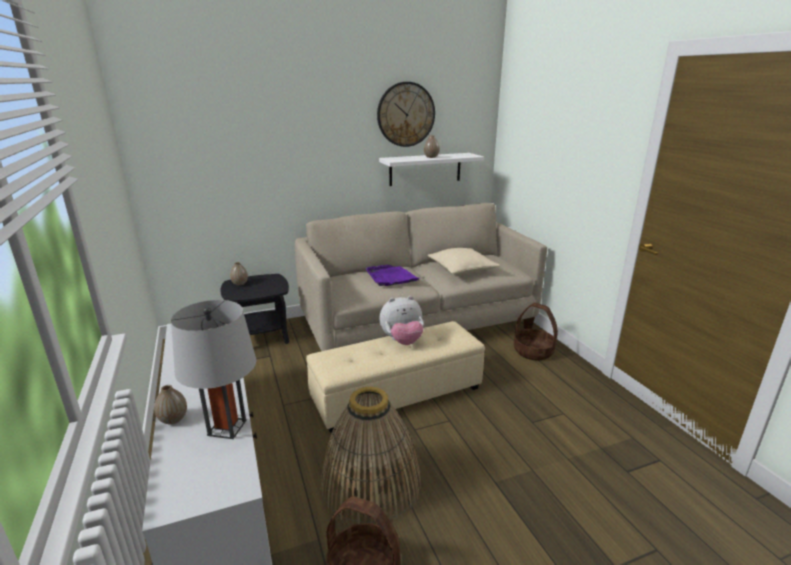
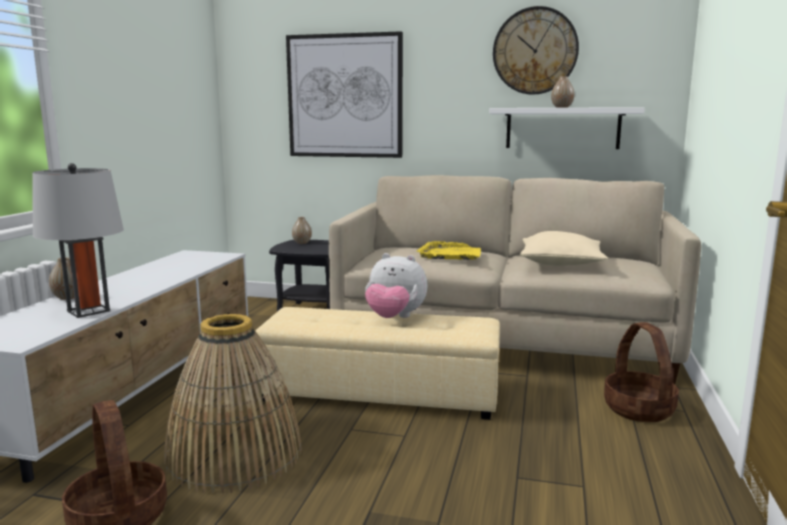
camera: 35 degrees right, 10 degrees down
purple tray [366,265,419,286] -> yellow tray [417,241,481,260]
none -> picture [286,31,403,158]

